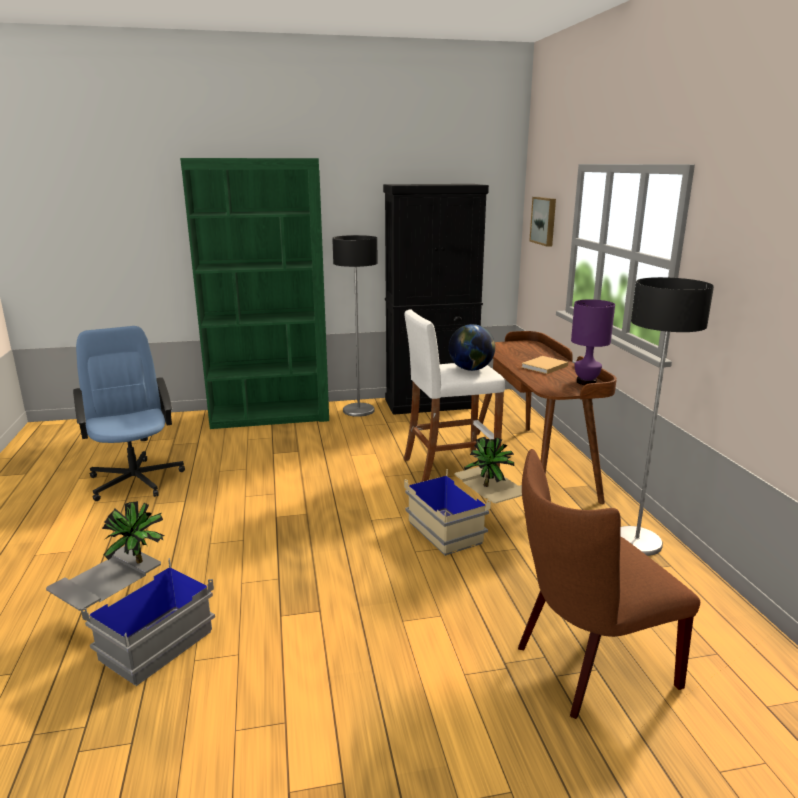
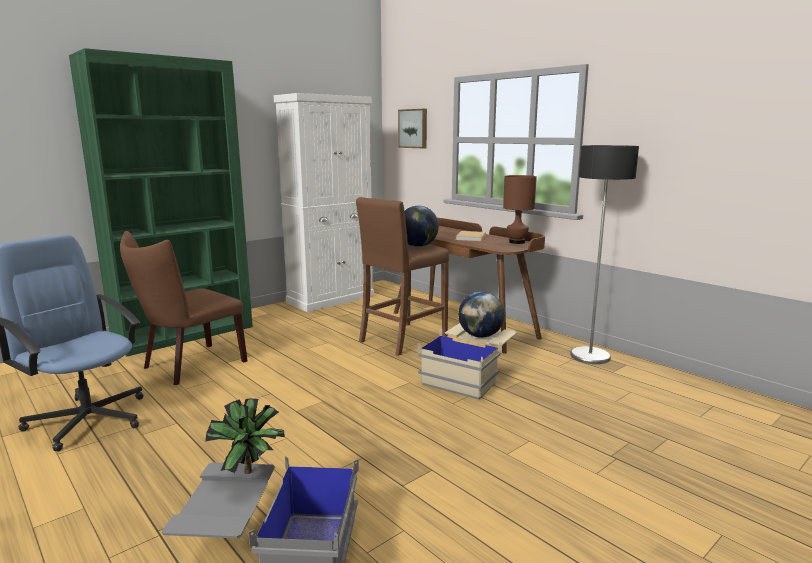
camera: 30 degrees left, 5 degrees down
floor lamp [332,235,378,417] -> none
black cabinet [383,184,489,415] -> white cabinet [273,93,374,312]
white stool [404,310,505,482] -> brown stool [356,197,449,356]
potted plant [464,437,514,487] -> globe [458,292,505,338]
brown chair [518,449,700,719] -> brown chair moved to [120,231,247,385]
purple table lamp [571,299,615,385] -> brown table lamp [503,175,537,244]

